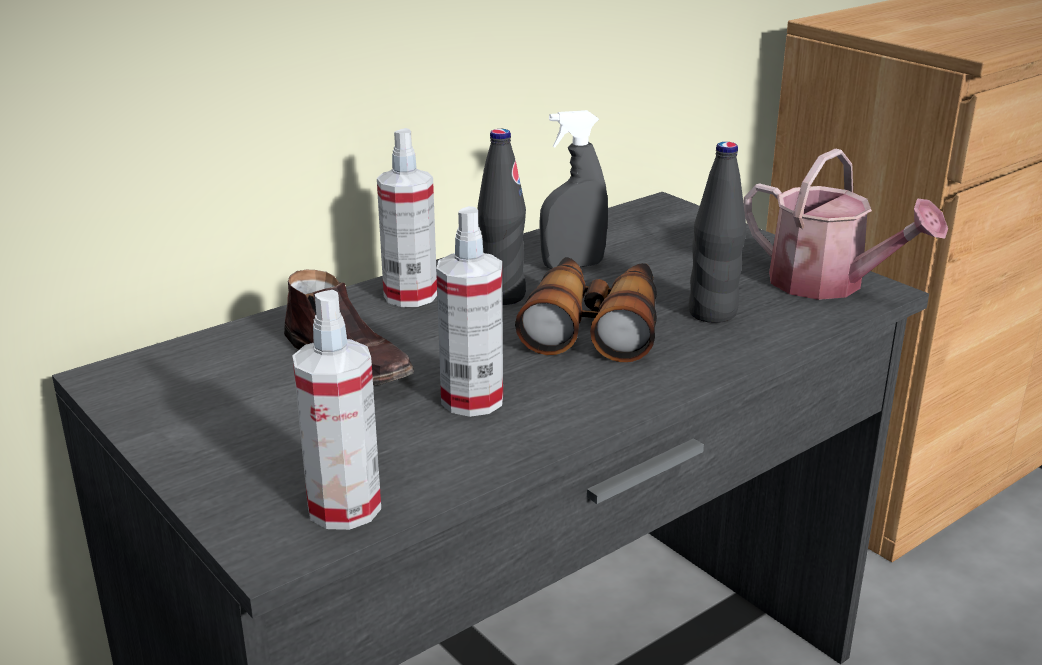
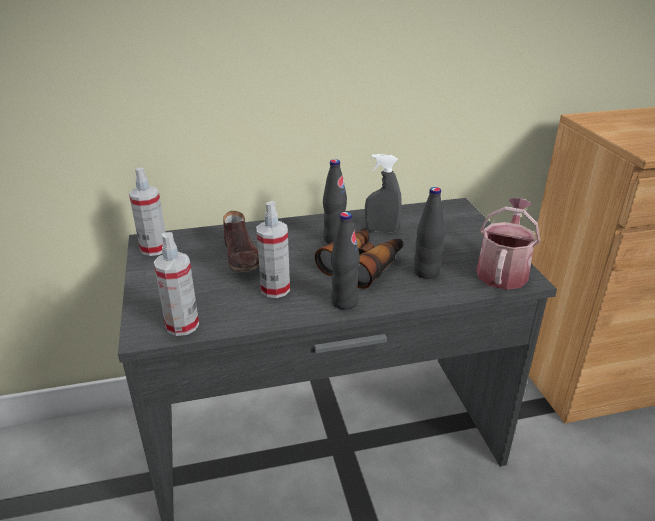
camera: 25 degrees right, 5 degrees up
spray bottle [377,128,437,307] -> spray bottle moved to [129,167,166,256]
watering can [744,148,948,300] -> watering can turned 135 degrees counterclockwise [476,198,540,290]
none -> black bottle [331,212,360,310]

